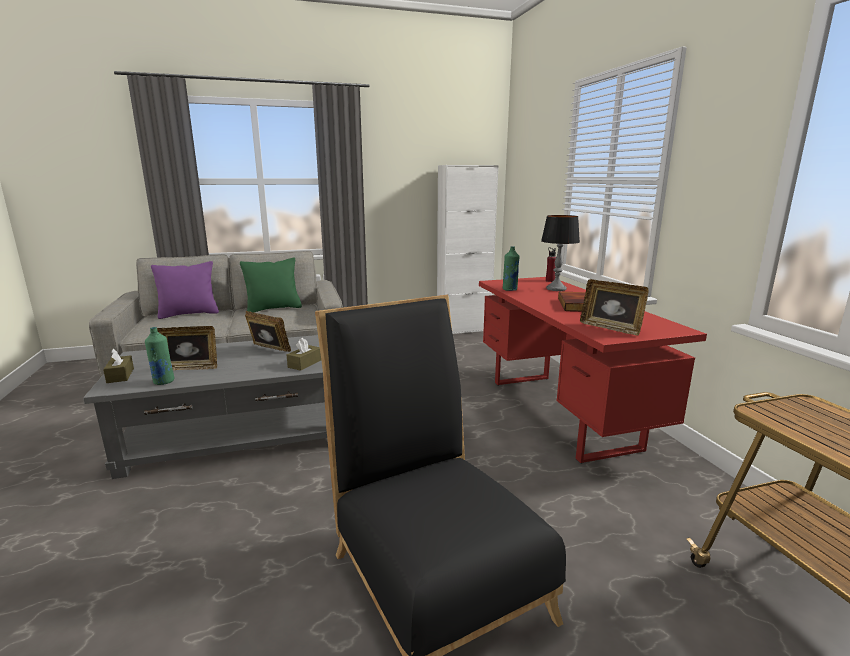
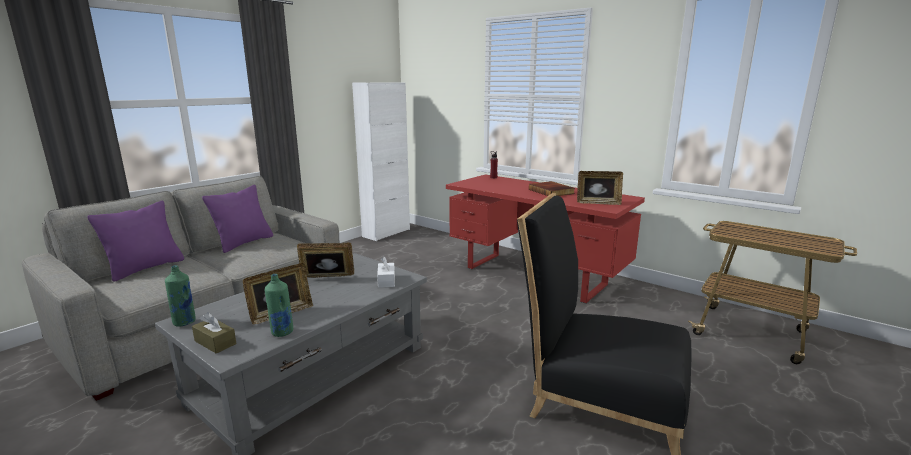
camera: 35 degrees left, 0 degrees up
green pillow [240,258,302,312] -> purple pillow [202,185,273,253]
brown tissue box [287,338,321,371] -> white tissue box [377,257,395,288]
green bottle [503,246,520,291] -> green bottle moved to [165,265,196,327]
table lamp [541,215,580,291] -> none

